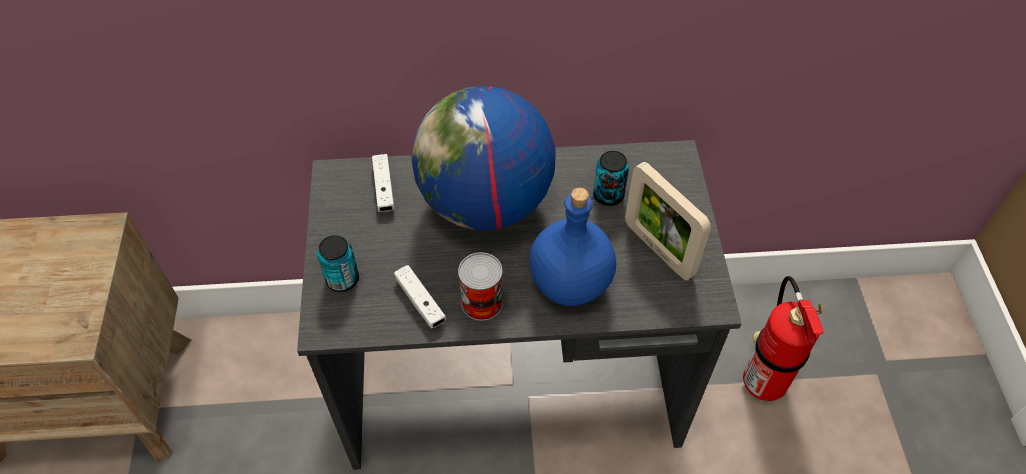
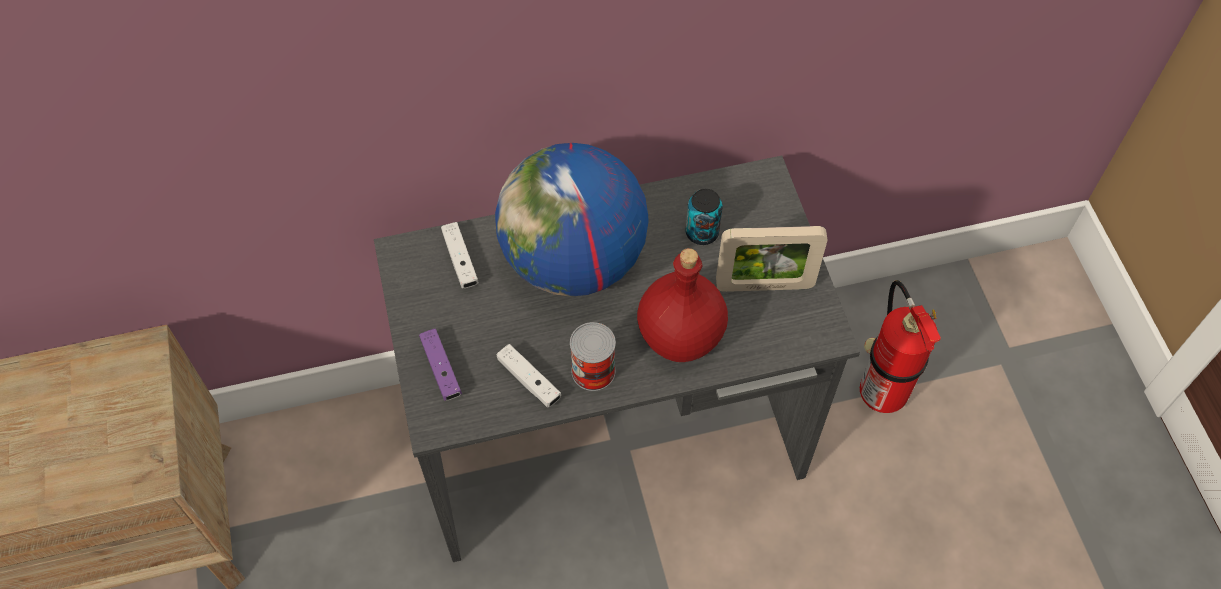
camera: 10 degrees left, 5 degrees up
can [317,235,359,292] -> purple game controller [419,329,462,401]
blue bottle [529,187,616,306] -> red bottle [637,248,728,362]
picture frame [625,162,711,281] -> picture frame turned 45 degrees counterclockwise [716,226,827,292]

